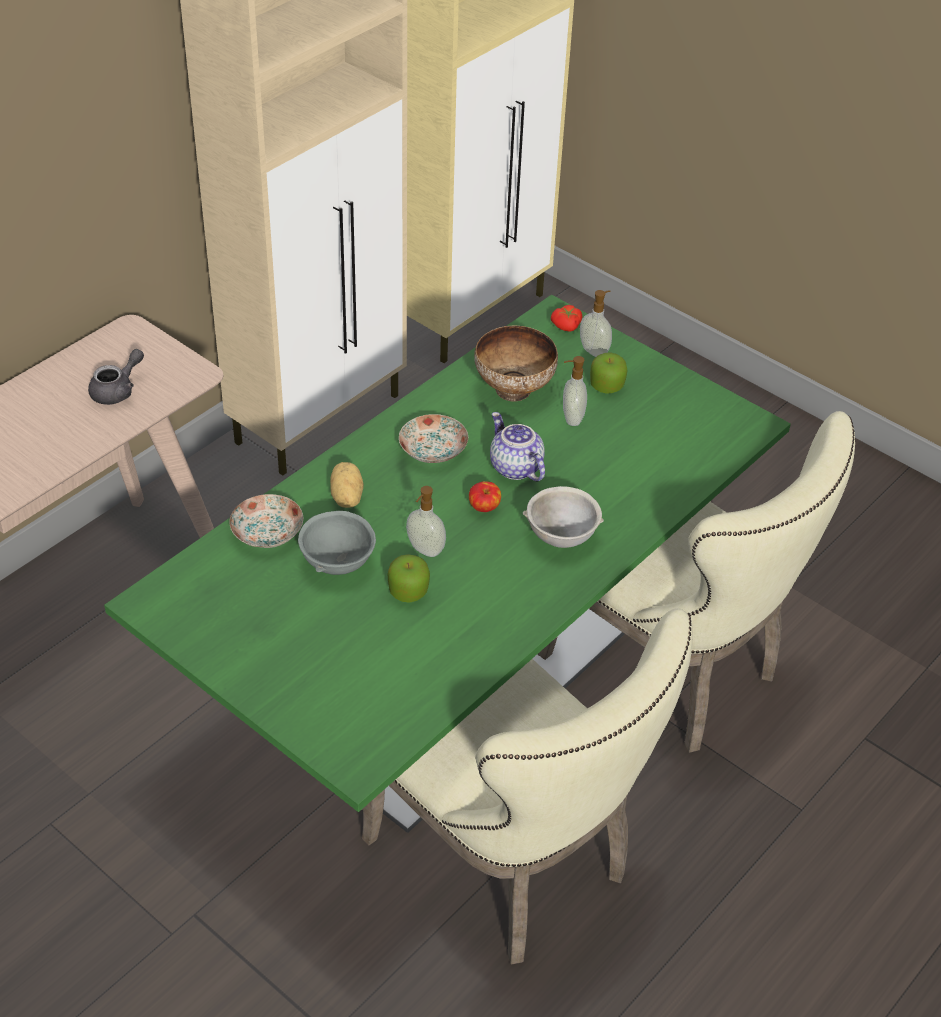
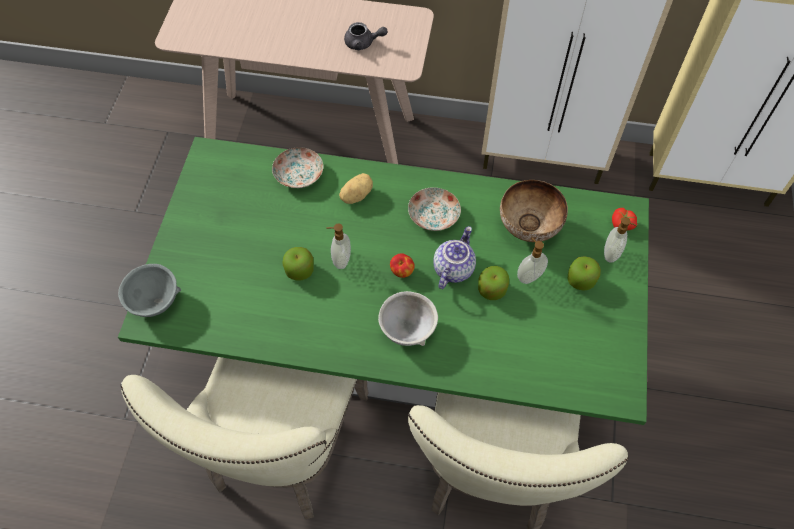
camera: 60 degrees right, 15 degrees up
grey bowl [298,511,376,575] -> grey bowl moved to [118,264,181,317]
none -> apple [478,266,509,300]

